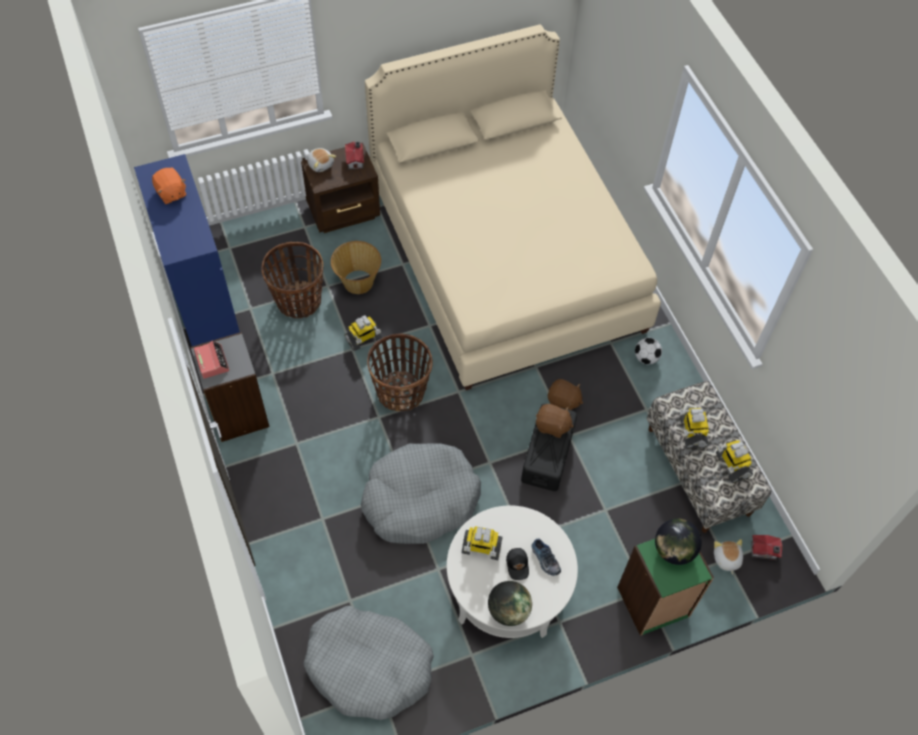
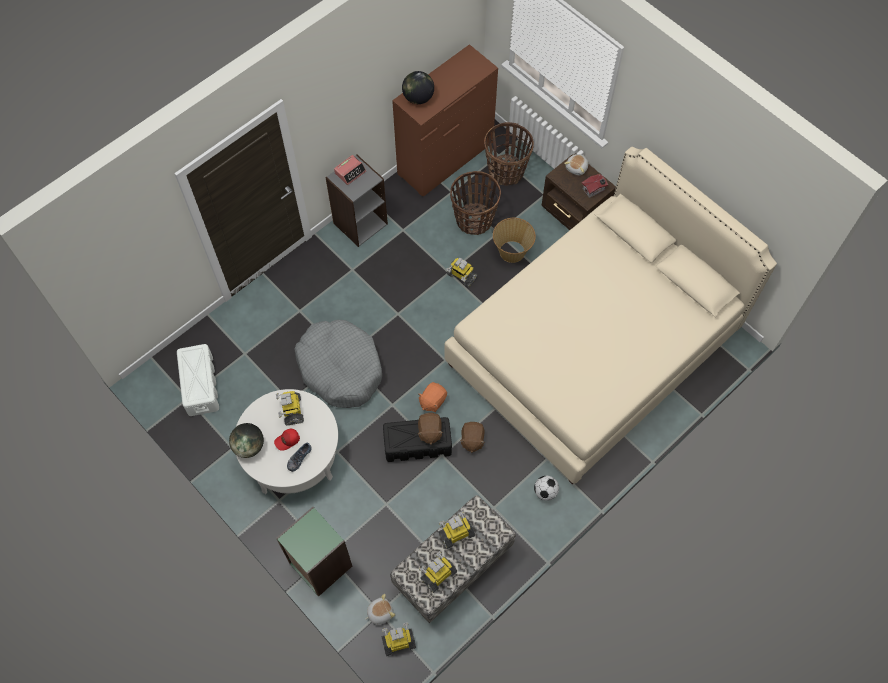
camera: 70 degrees right, 5 degrees up
blue dresser [134,154,240,346] -> brown dresser [392,44,498,197]
orange plush toy [152,168,186,204] -> orange plush toy moved to [418,382,447,412]
grey dog bed [303,606,434,720] -> white storage box [177,344,219,416]
basket [367,334,433,412] -> basket moved to [484,122,534,186]
black cap [506,548,529,580] -> red cap [274,429,300,451]
globe [655,518,702,565] -> globe moved to [402,71,434,104]
toy house [751,535,782,560] -> toy robot [382,622,416,656]

